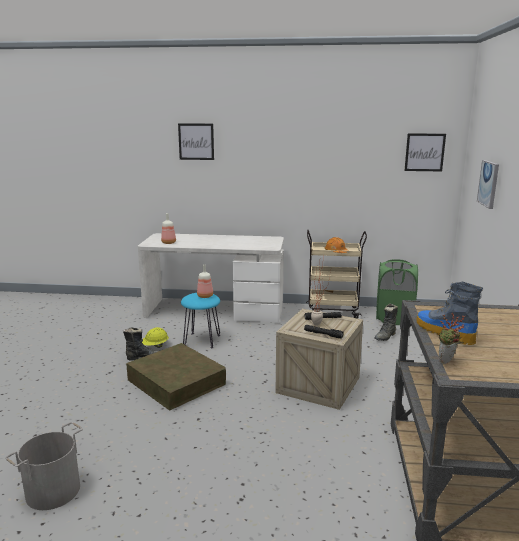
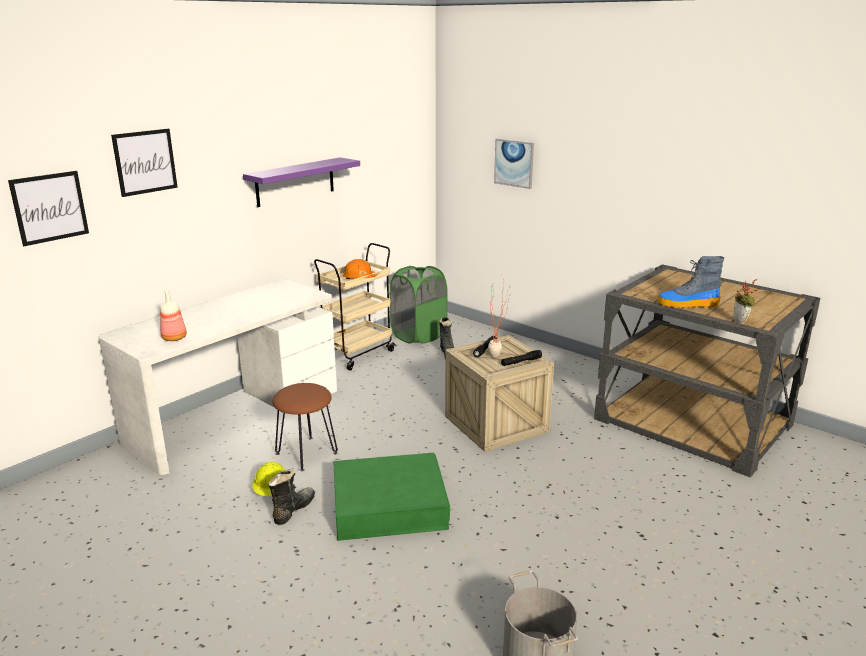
camera: 55 degrees left, 5 degrees up
brown storage box [126,343,226,411] -> green storage box [333,453,450,541]
turquoise stool [181,293,220,348] -> brown stool [273,383,338,471]
bottle [197,264,213,298] -> none
picture [404,133,446,171] -> picture moved to [8,171,89,246]
none -> purple shelf [243,157,360,207]

